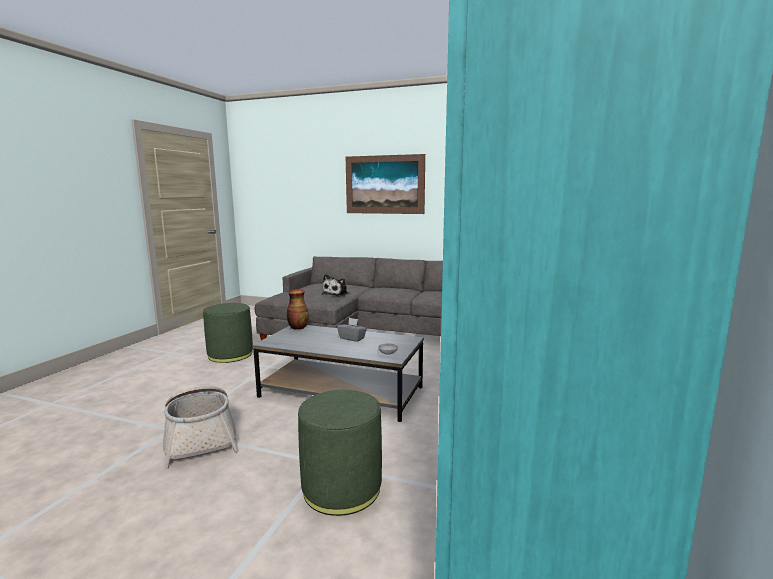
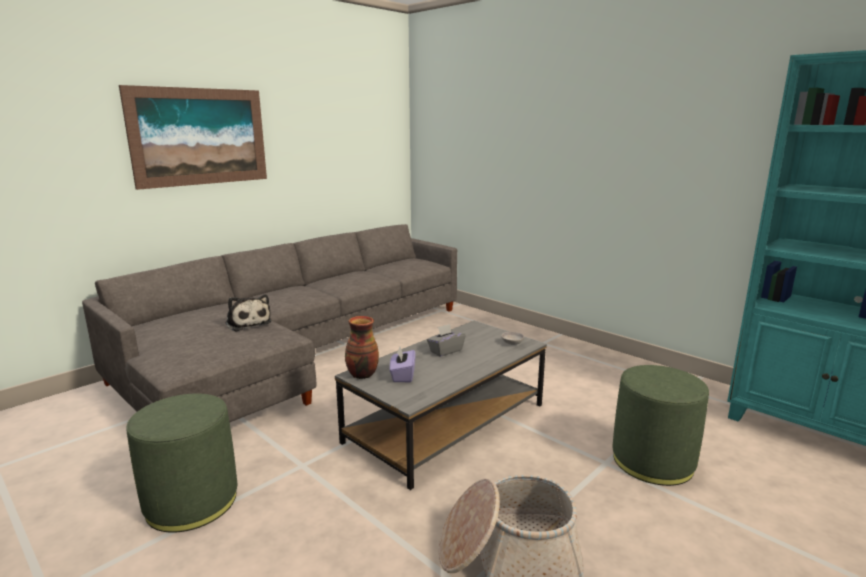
camera: 65 degrees left, 5 degrees up
none -> purple tissue box [389,347,416,382]

